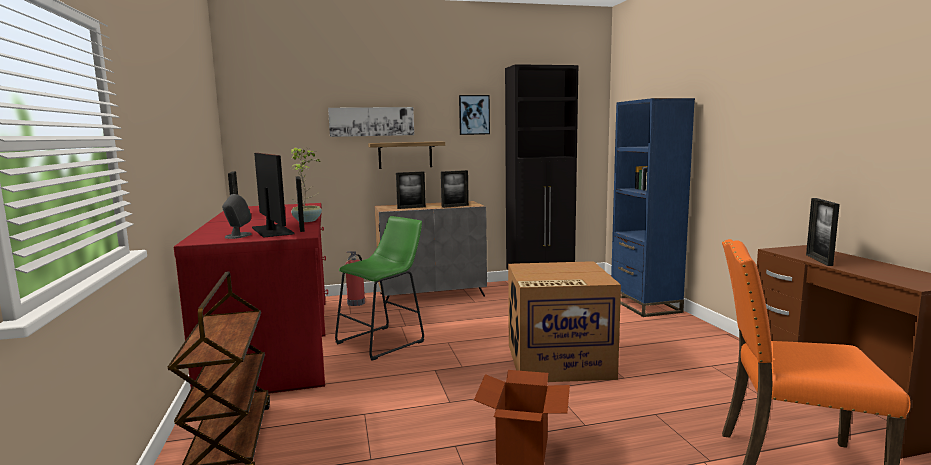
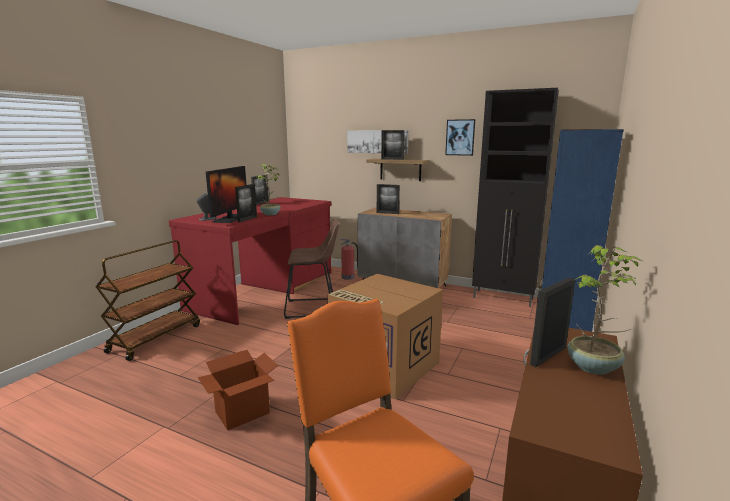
camera: 40 degrees right, 5 degrees up
green stool [335,216,424,361] -> brown stool [284,219,340,319]
picture frame [441,170,469,208] -> picture frame moved to [381,130,405,160]
none -> potted plant [567,245,642,375]

